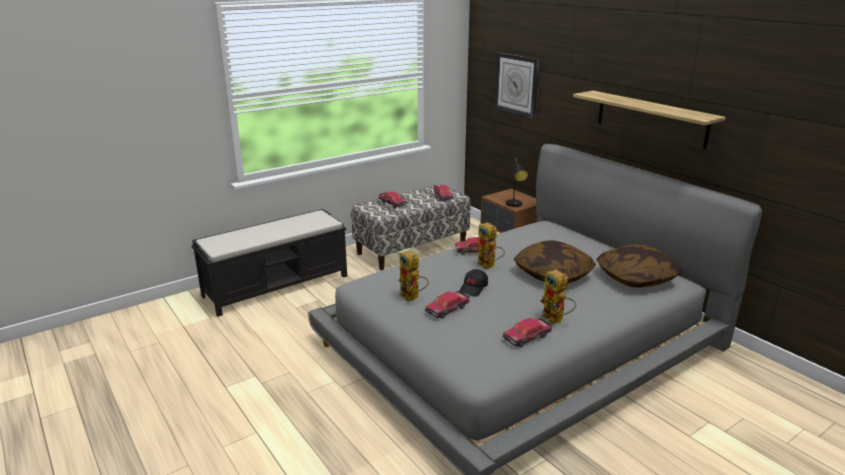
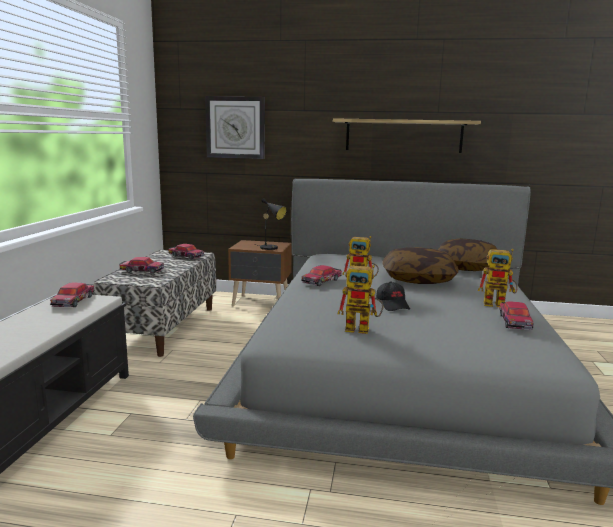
camera: 45 degrees left, 10 degrees down
toy car [425,291,469,319] -> toy car moved to [50,283,94,307]

